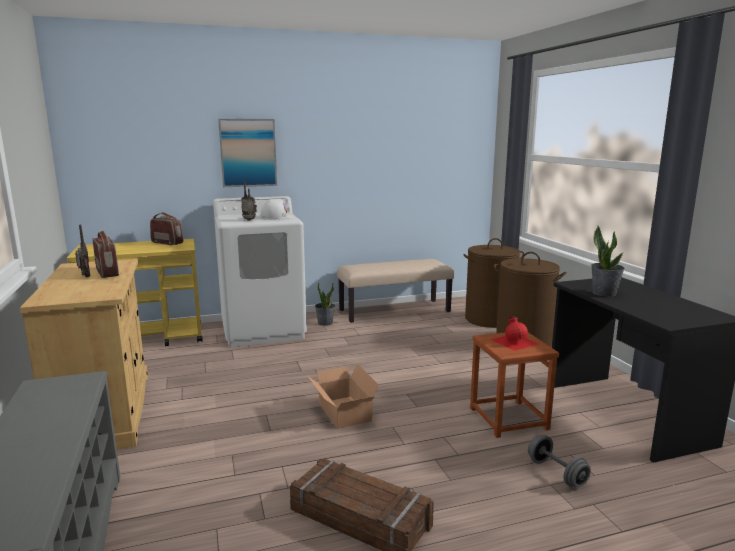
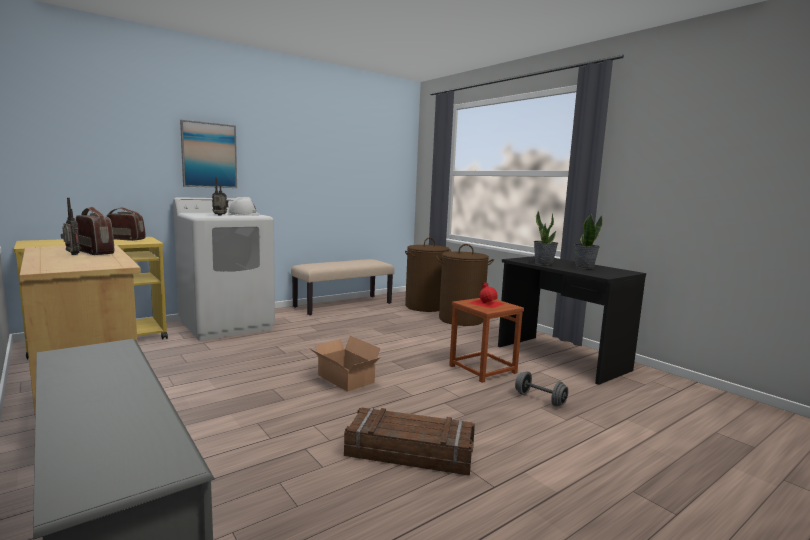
camera: 20 degrees left, 5 degrees down
potted plant [315,282,335,326] -> potted plant moved to [574,214,602,269]

